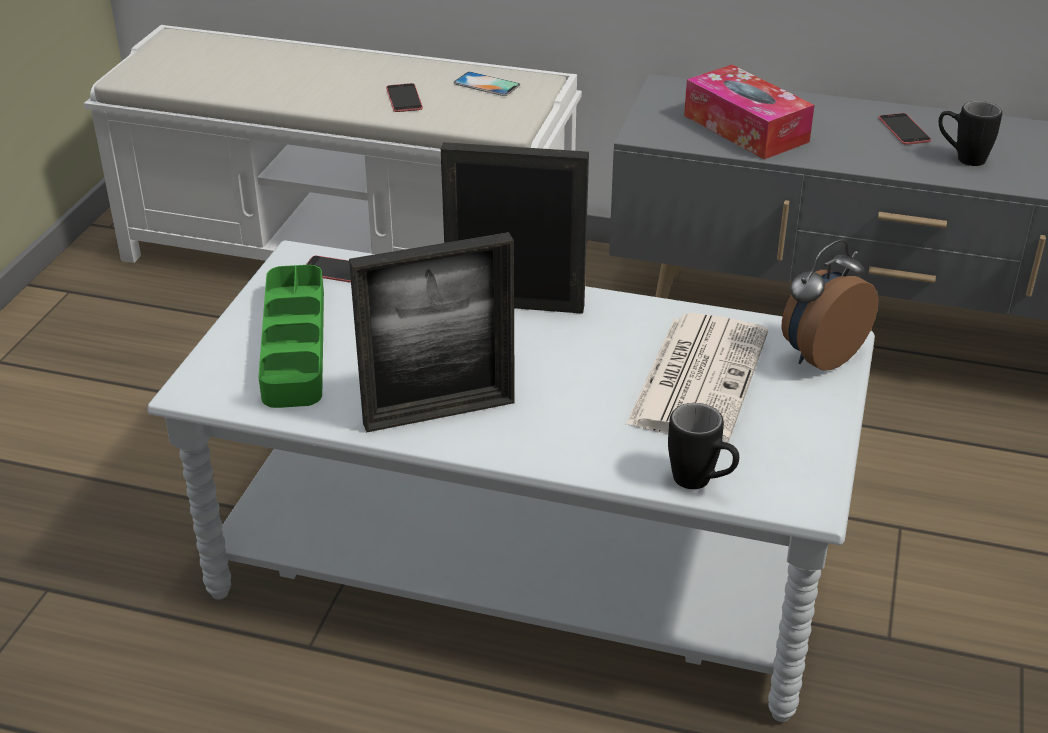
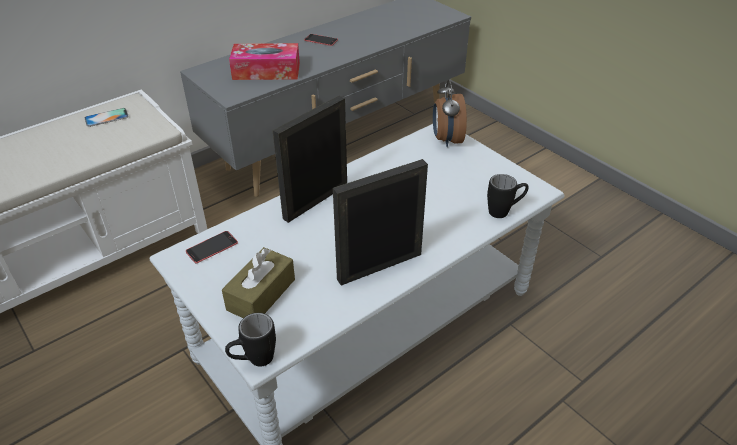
camera: 55 degrees left, 5 degrees up
green tray [258,265,324,408] -> brown tissue box [222,247,295,318]
picture frame [349,232,515,433] -> picture frame turned 135 degrees counterclockwise [333,159,428,285]
phone [386,83,423,112] -> none
newspaper [626,313,768,443] -> none
black mug [939,101,1002,166] -> black mug moved to [225,313,276,367]

